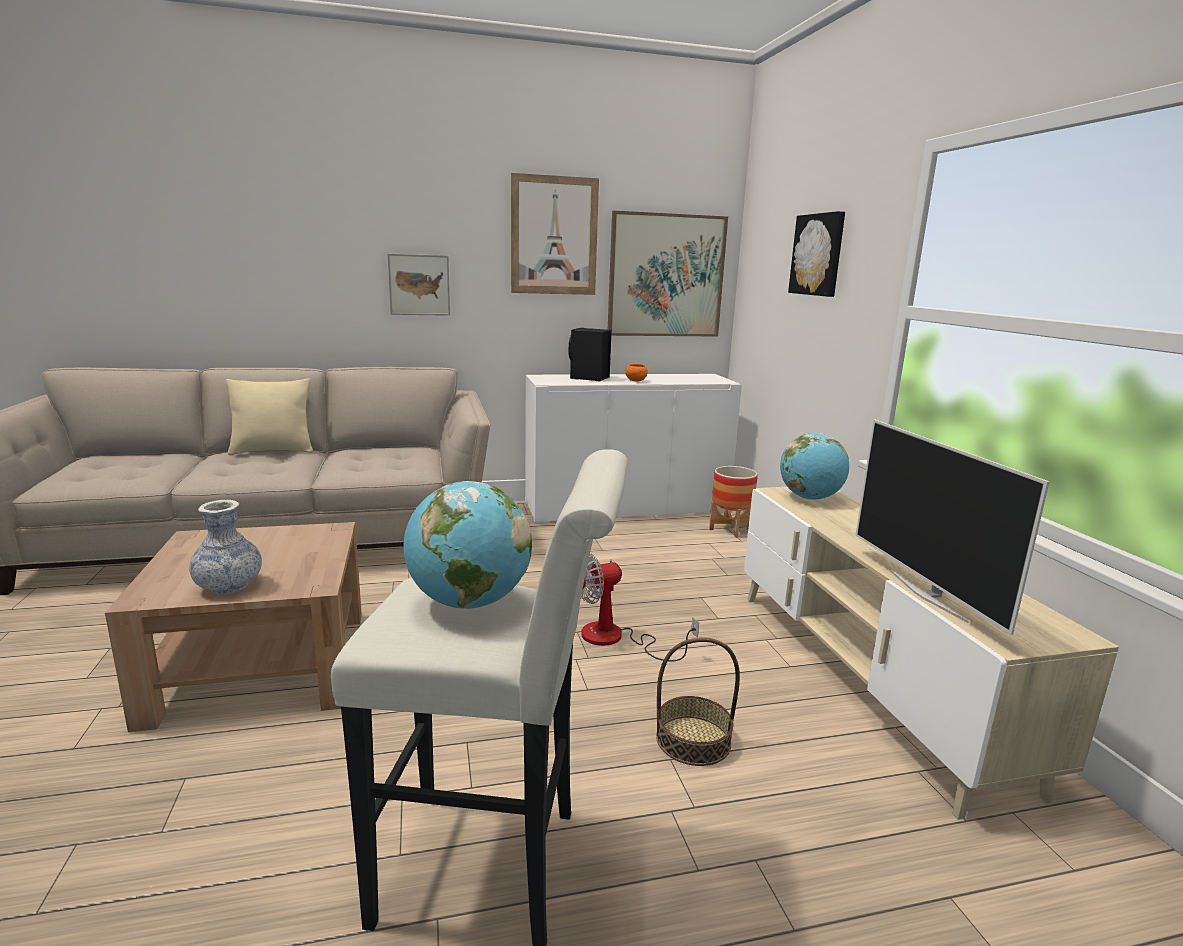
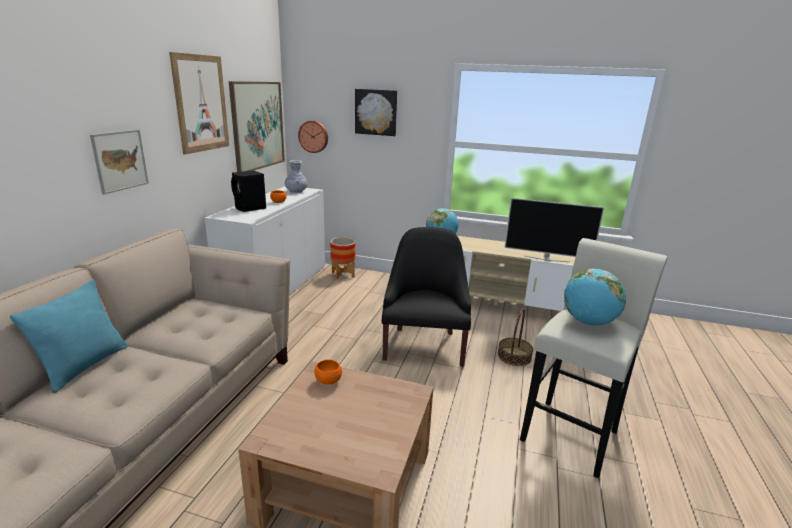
camera: 60 degrees left, 5 degrees up
vase [189,500,262,594] -> vase moved to [285,160,308,193]
beige pillow [226,378,313,455] -> turquoise pillow [10,279,128,393]
fan [581,553,699,661] -> black armchair [382,227,471,367]
none -> wall clock [298,121,328,153]
none -> orange bowl [314,360,342,384]

